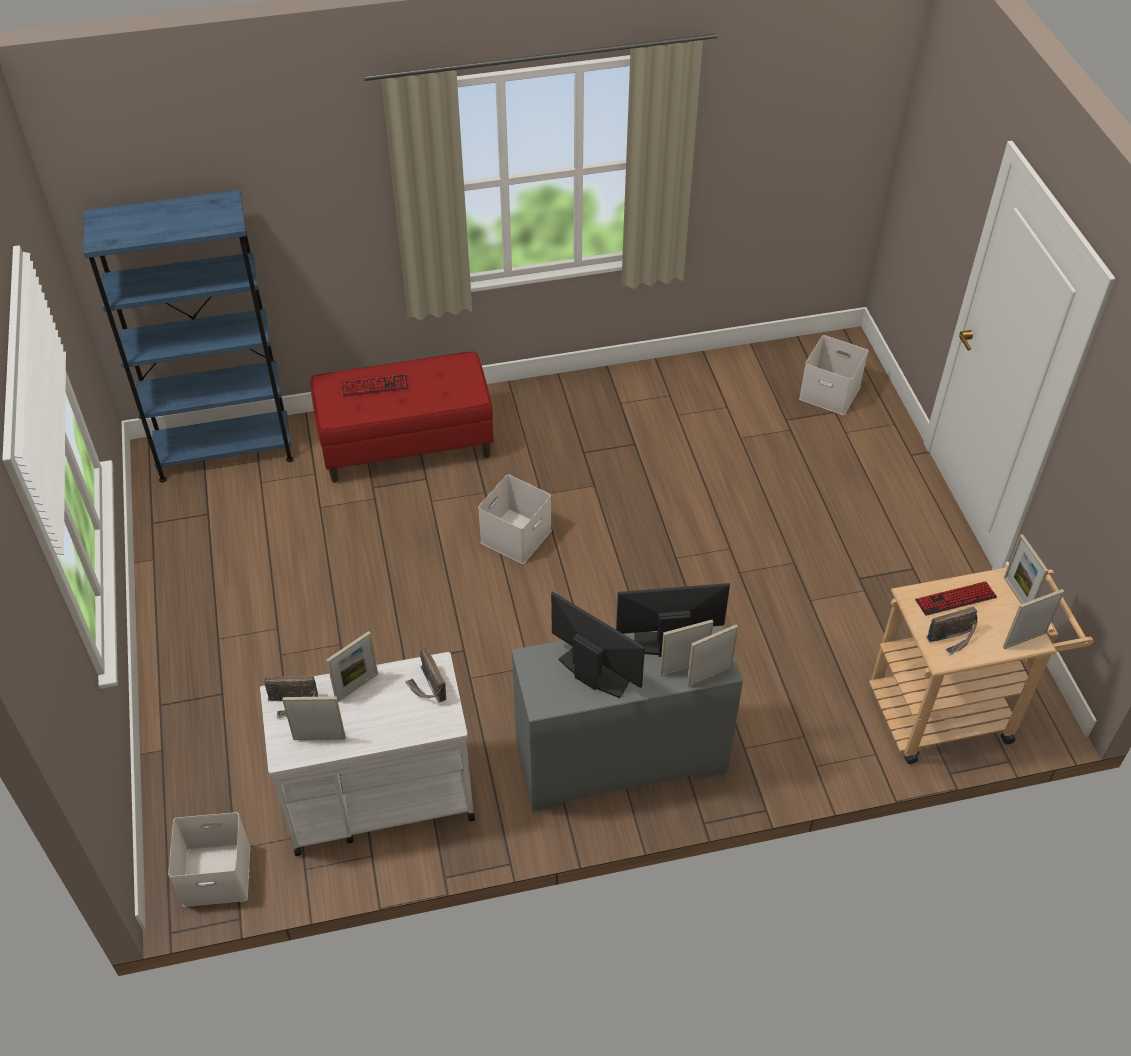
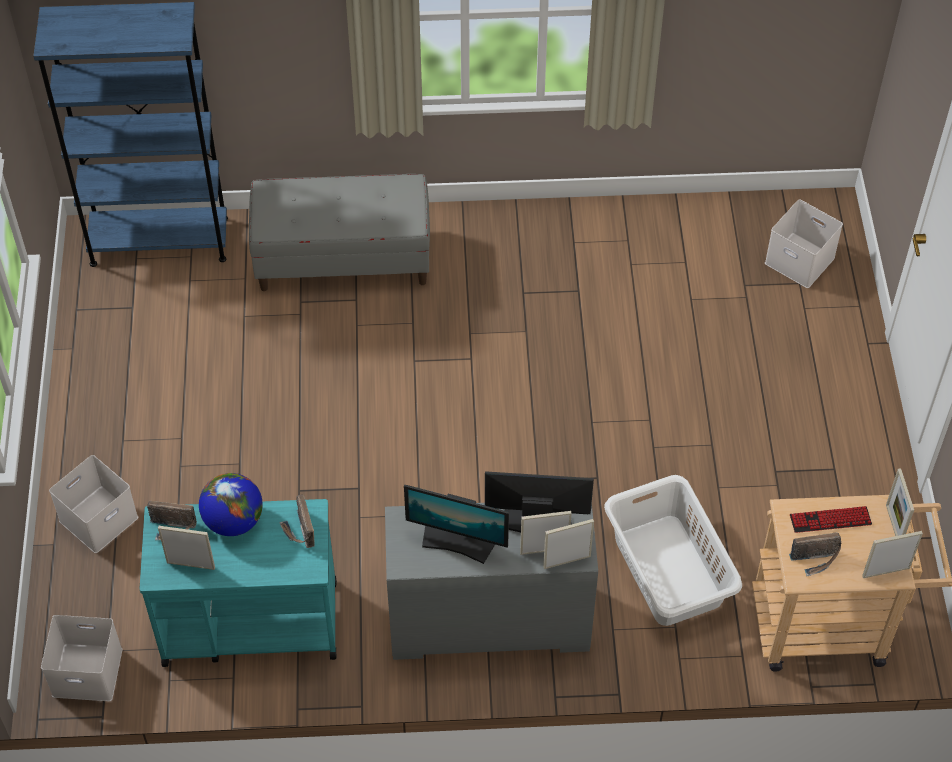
camera: 10 degrees right, 5 degrees up
white cart [260,652,475,856] -> turquoise cart [140,499,337,667]
red bench [311,351,494,483] -> grey bench [249,174,430,291]
picture frame [326,631,378,702] -> globe [199,473,263,536]
keyboard [342,374,408,396] -> none
white storage box [478,475,552,564] -> white storage box moved to [49,455,138,553]
monitor [551,591,645,698] -> monitor turned 150 degrees clockwise [404,485,509,564]
none -> white laundry basket [604,475,742,626]

